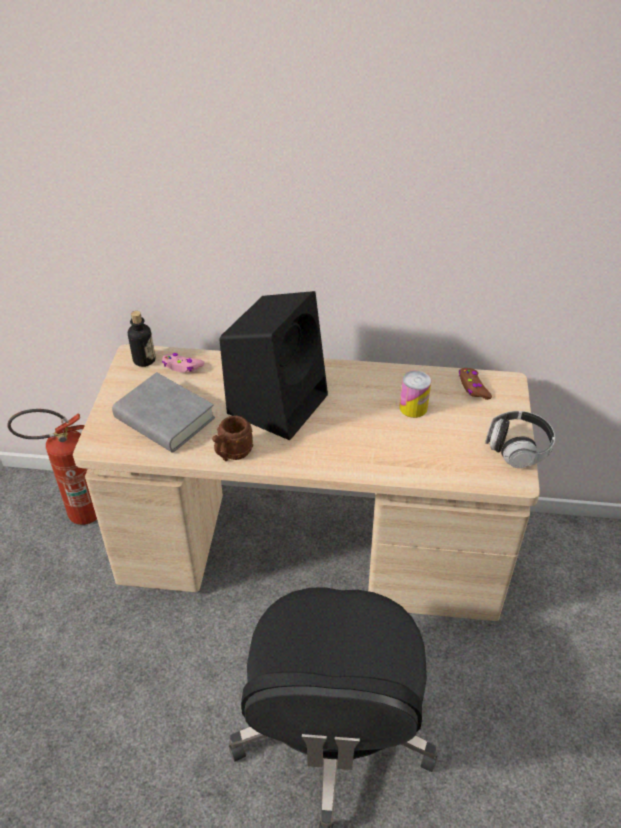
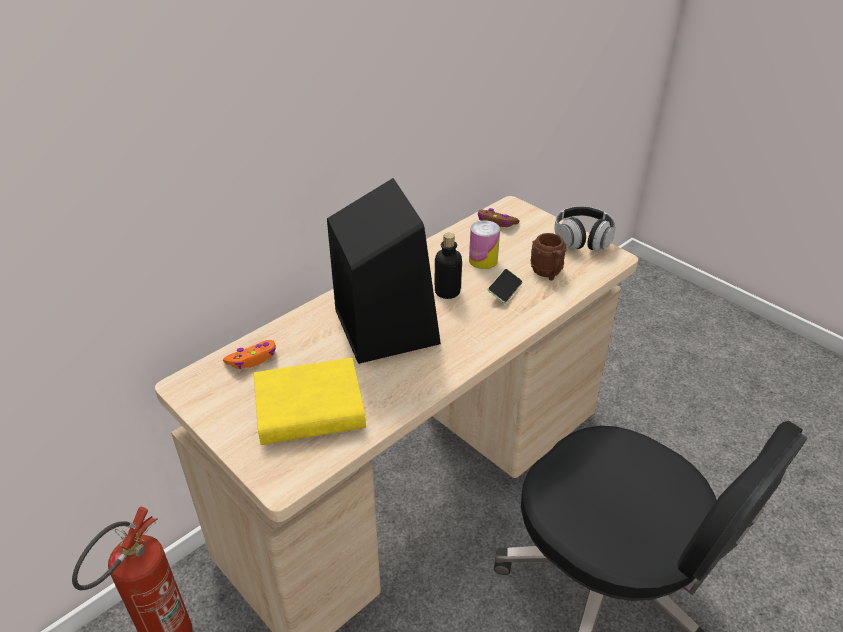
camera: 50 degrees left, 5 degrees down
grey book [112,372,215,452] -> yellow book [254,358,366,445]
bottle [128,311,155,367] -> bottle moved to [434,233,462,299]
pink game controller [162,353,205,373] -> orange game controller [223,340,276,369]
brown mug [212,416,253,461] -> brown mug moved to [531,233,566,280]
none -> phone [487,269,523,303]

